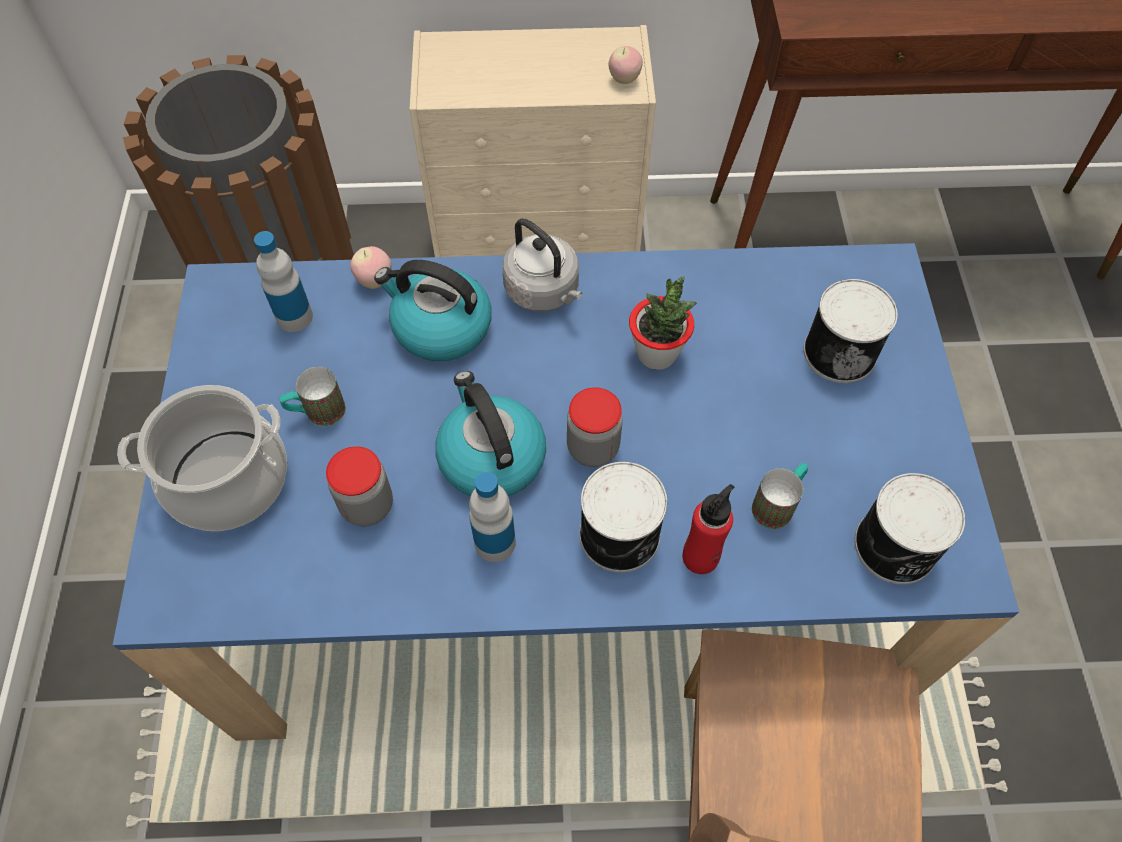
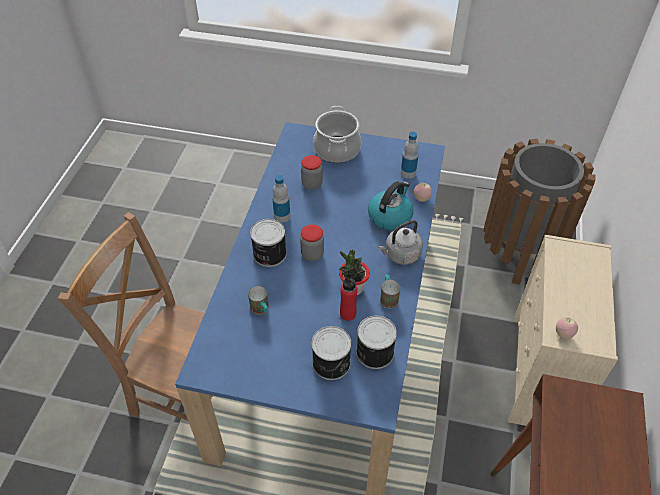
camera: 105 degrees right, 10 degrees down
mug [279,367,346,426] -> mug moved to [380,275,400,309]
kettle [435,371,546,496] -> none
red bottle [683,484,734,574] -> red bottle moved to [340,273,358,321]
can [854,473,965,584] -> can moved to [356,316,397,369]

